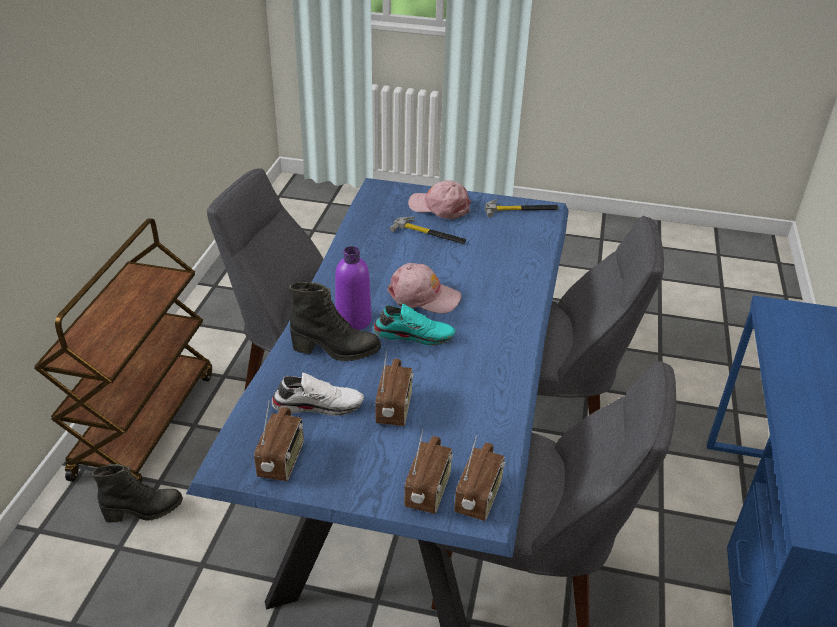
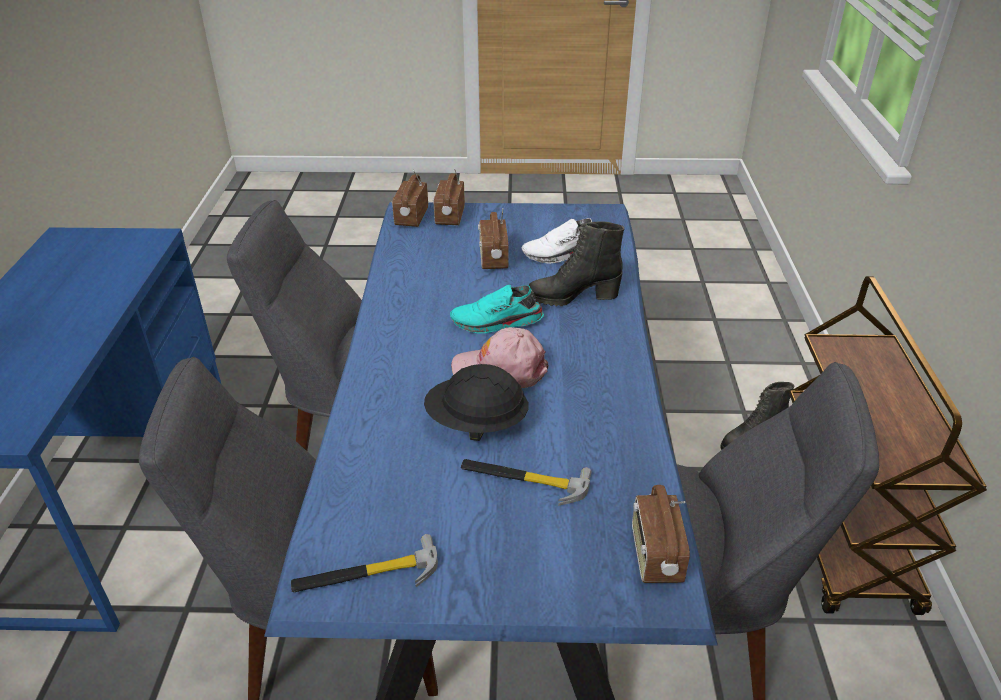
camera: 170 degrees right, 0 degrees up
radio [254,400,304,481] -> radio moved to [632,485,690,583]
purple bottle [335,246,372,330] -> none
pink cap [408,180,471,219] -> none
none -> black hard hat [424,364,529,441]

